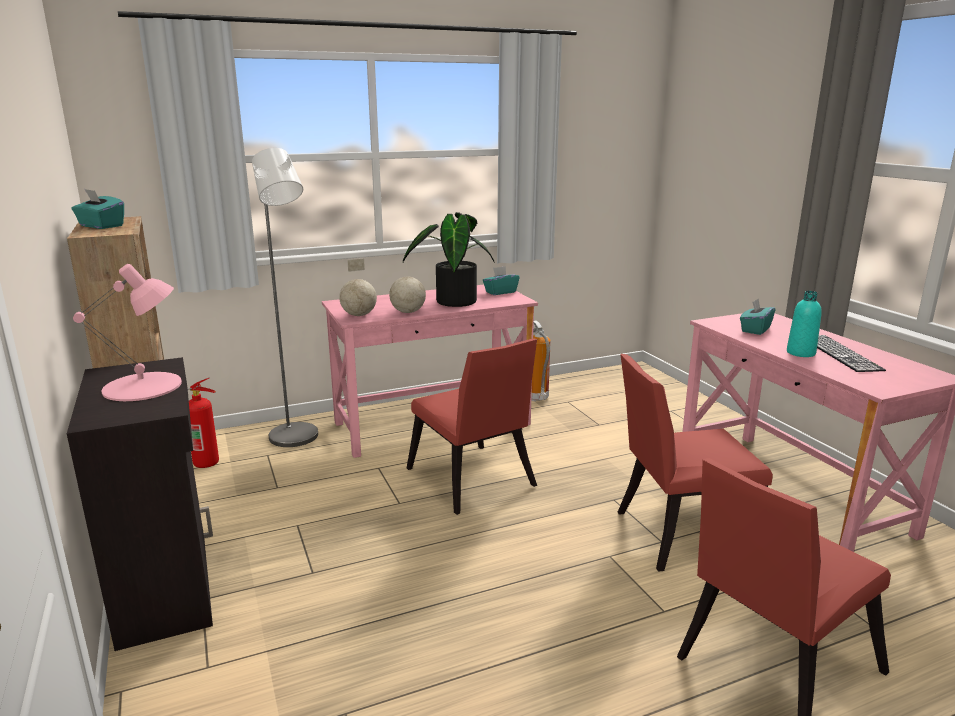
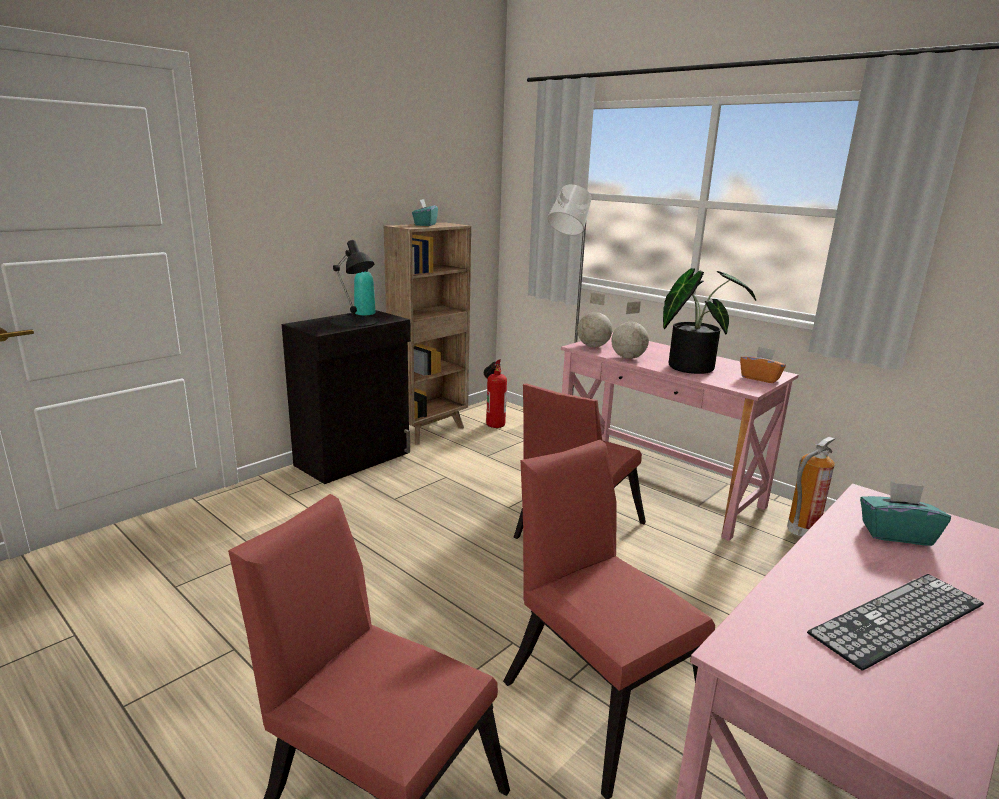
camera: 65 degrees right, 0 degrees up
pink table lamp [73,264,182,401] -> black table lamp [329,240,378,328]
turquoise tissue box [483,266,520,295] -> orange tissue box [740,347,786,383]
turquoise bottle [787,291,822,357] -> turquoise bottle moved to [354,270,376,315]

